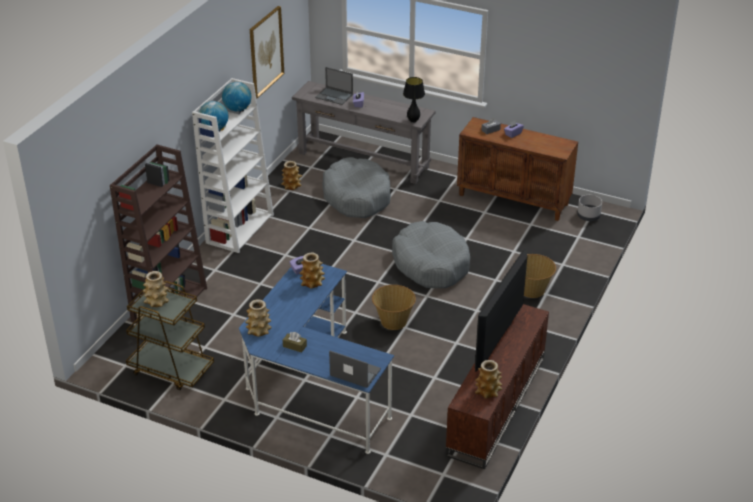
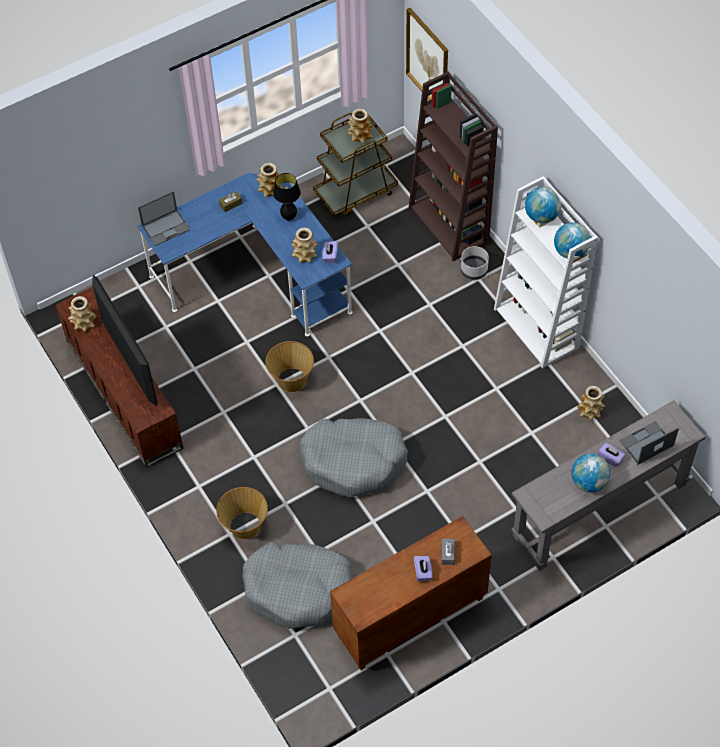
camera: 125 degrees right, 20 degrees up
picture [250,6,284,98] -> picture moved to [406,8,448,100]
grey dog bed [322,157,391,218] -> grey dog bed moved to [242,542,352,629]
black table lamp [403,77,425,123] -> black table lamp moved to [273,173,301,221]
grey planter [577,195,602,221] -> grey planter moved to [461,246,489,280]
none -> globe [571,454,610,492]

